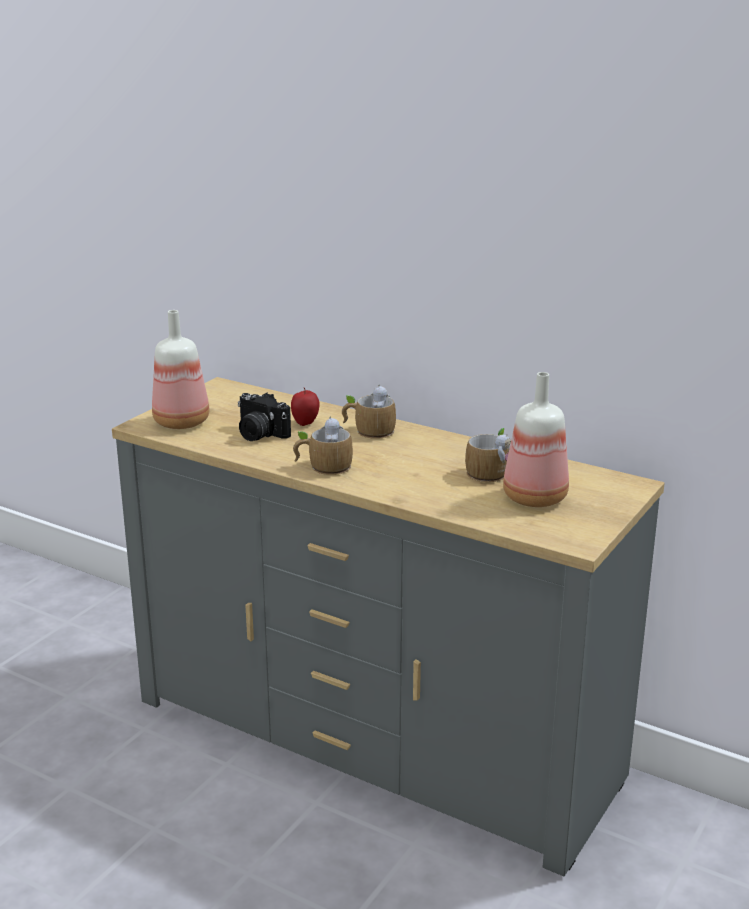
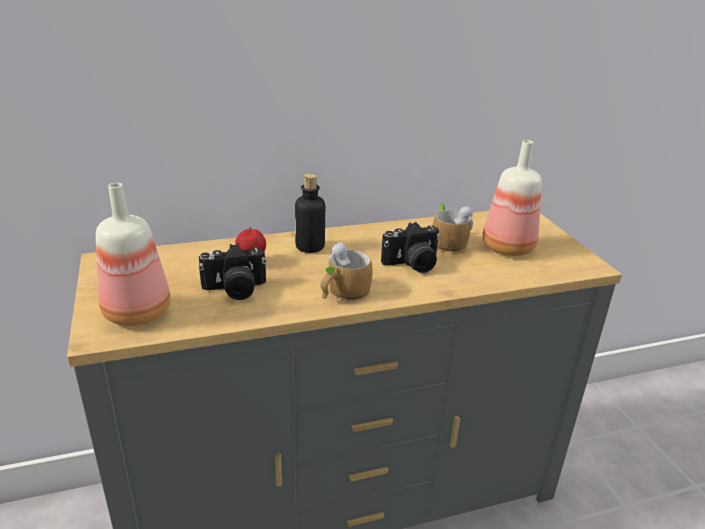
camera: 50 degrees left, 5 degrees up
mug [342,385,396,439] -> bottle [295,174,325,253]
none -> camera [381,222,440,273]

